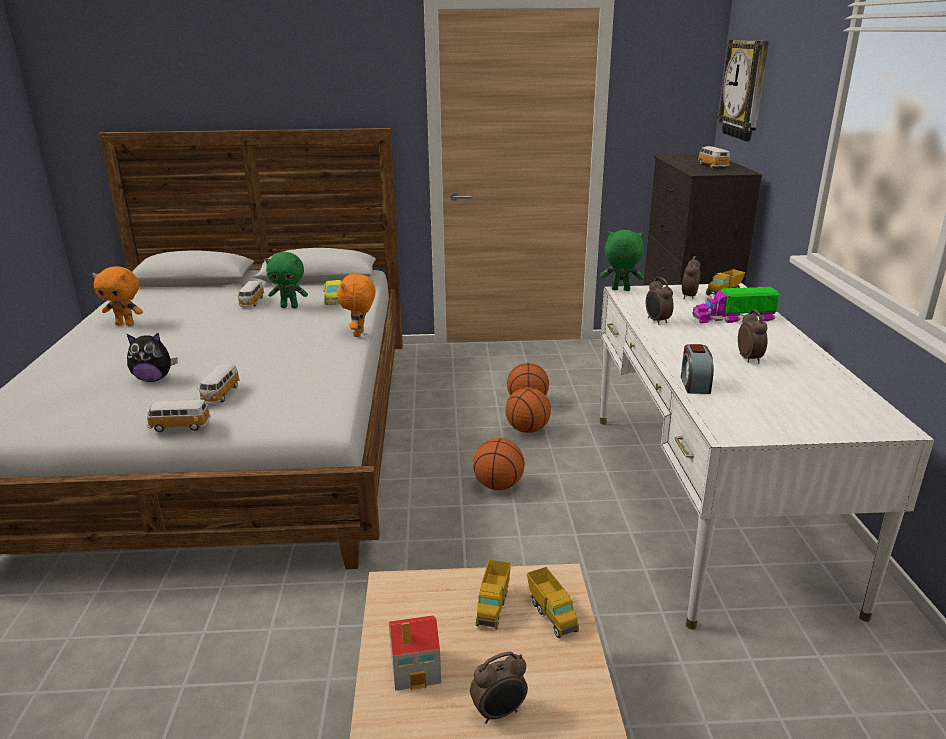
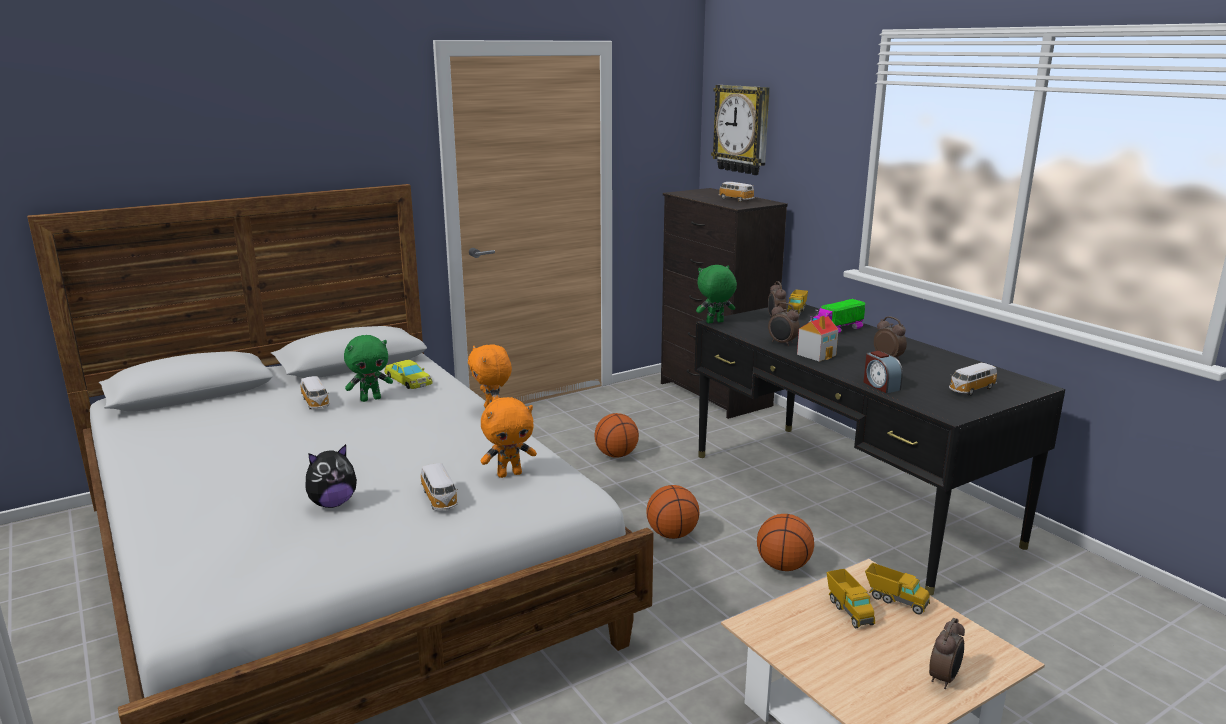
camera: 30 degrees left, 5 degrees down
orange plush toy [92,266,143,326] -> orange plush toy moved to [481,397,537,478]
toy car [146,400,211,432] -> toy car moved to [949,363,997,396]
toy house [389,615,441,691] -> toy house moved to [797,316,839,362]
basketball [505,387,551,433] -> basketball moved to [757,514,814,571]
white desk [600,283,934,630] -> black desk [695,305,1065,596]

